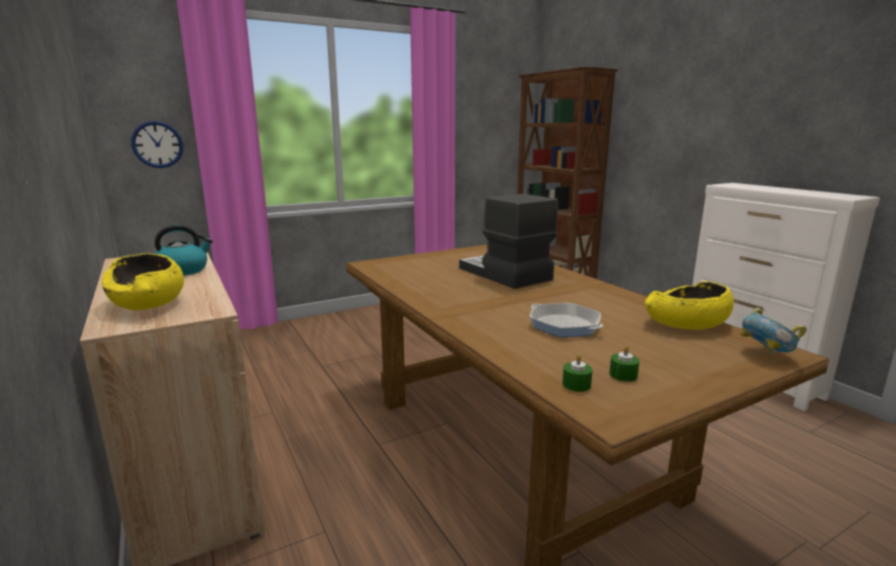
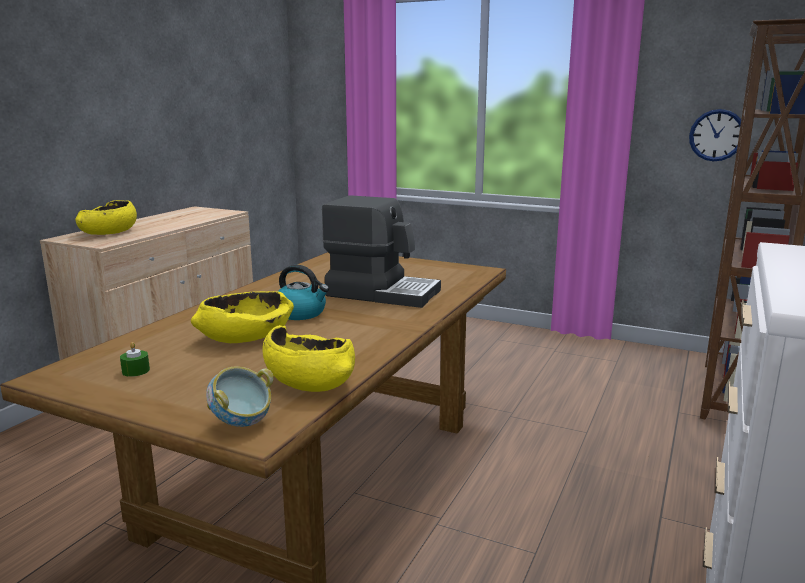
camera: 55 degrees right, 0 degrees up
wall clock [131,121,183,168] -> wall clock moved to [689,109,741,161]
kettle [154,225,213,276] -> kettle moved to [278,265,329,320]
coffee machine [459,194,558,289] -> coffee machine turned 90 degrees clockwise [322,195,441,308]
frying pan [529,303,603,337] -> yellow bowl [191,291,294,343]
green candle [562,354,593,392] -> none

